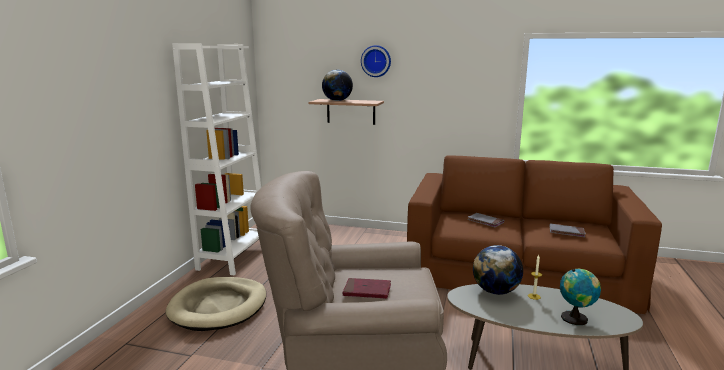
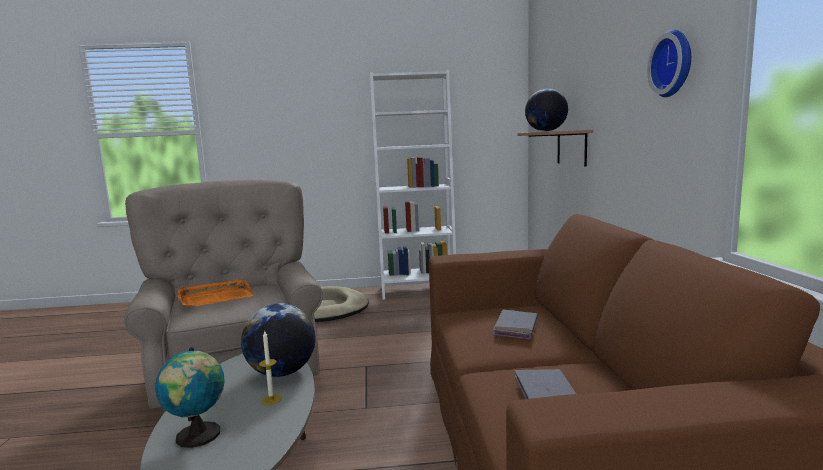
camera: 70 degrees right, 5 degrees down
red book [343,278,391,299] -> orange tray [178,279,253,307]
wall clock [361,45,391,77] -> wall clock moved to [647,29,691,97]

